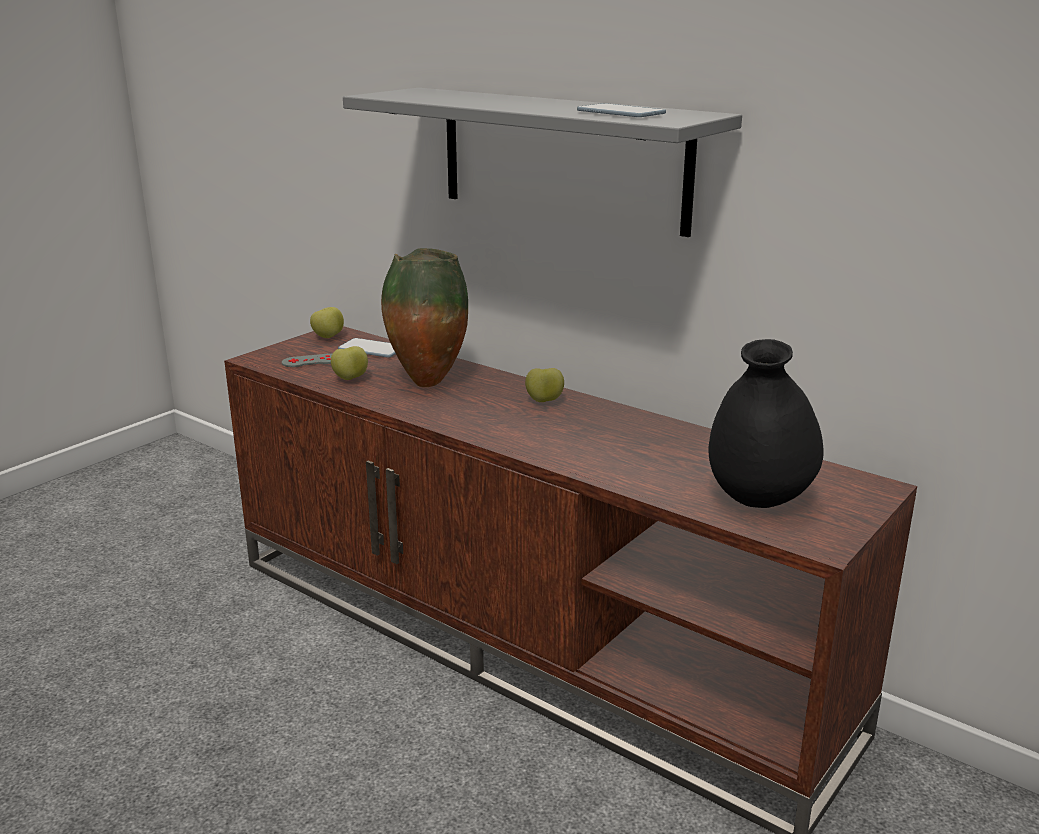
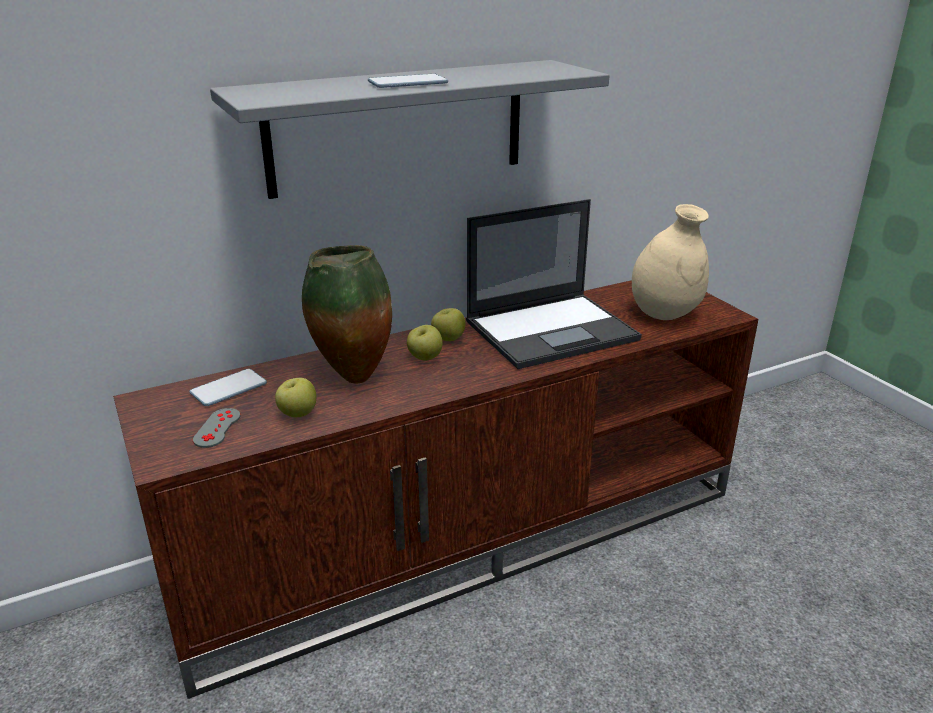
camera: 65 degrees left, 5 degrees up
apple [310,307,344,338] -> apple moved to [407,325,443,361]
phone [577,103,666,117] -> phone moved to [368,74,448,88]
black vase [709,339,823,508] -> beige vase [632,204,709,320]
none -> laptop [466,199,642,369]

